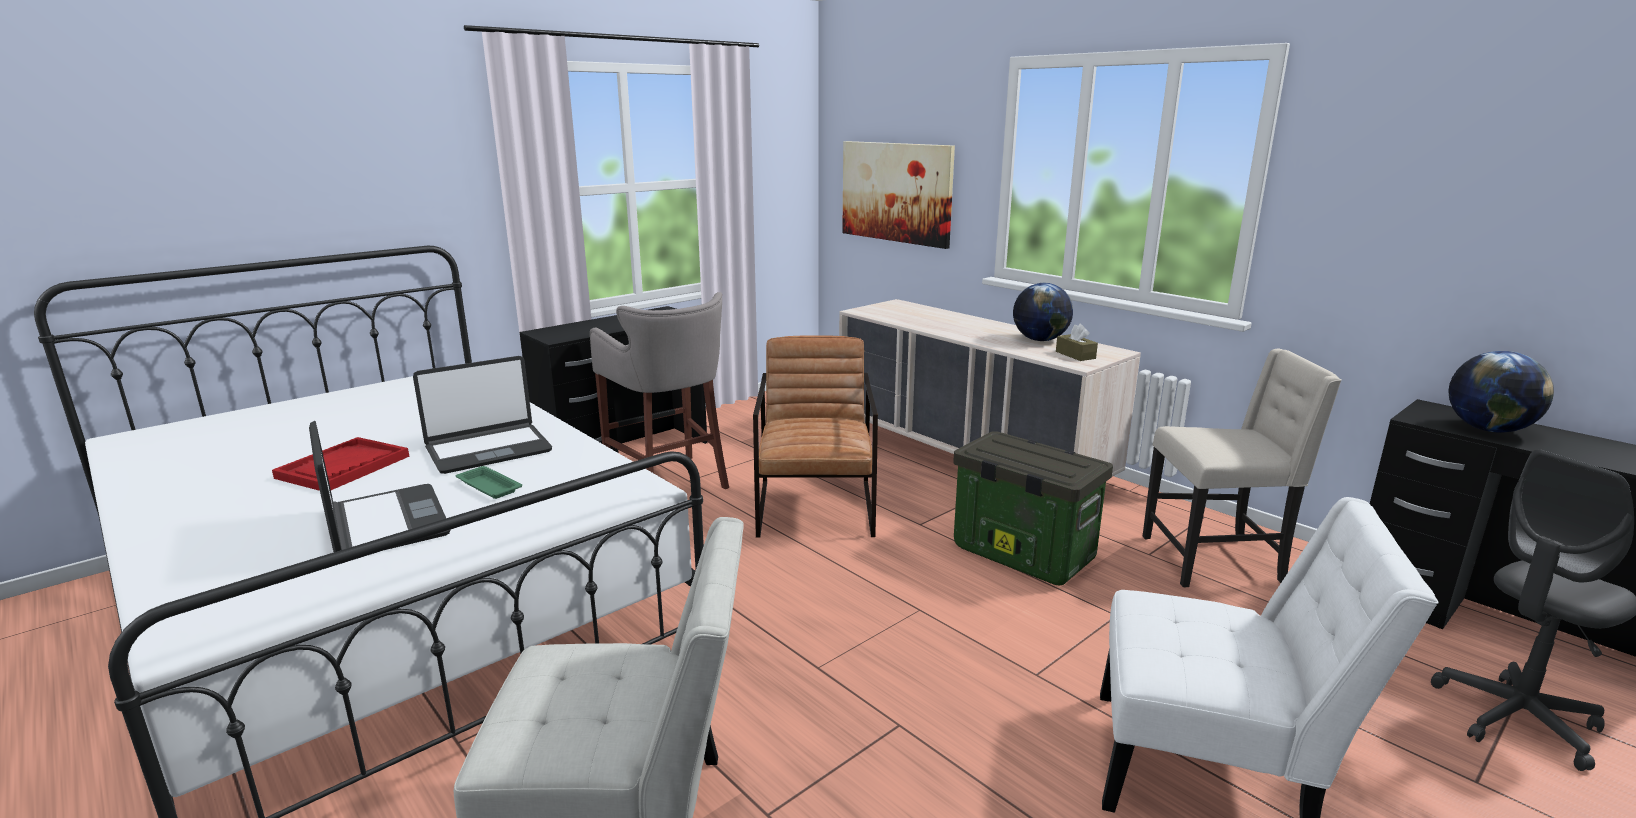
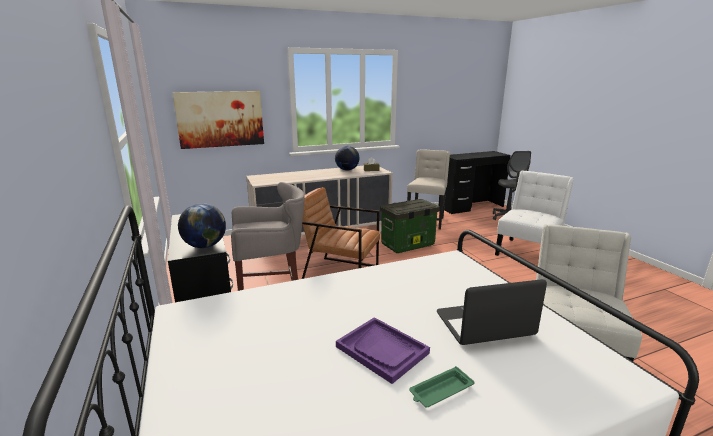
camera: 70 degrees left, 0 degrees up
red tray [272,437,409,491] -> purple tray [336,317,430,384]
laptop [413,356,552,474] -> none
green tray [456,466,522,499] -> green tray moved to [409,366,475,408]
globe [1448,351,1554,433] -> globe moved to [178,203,226,248]

